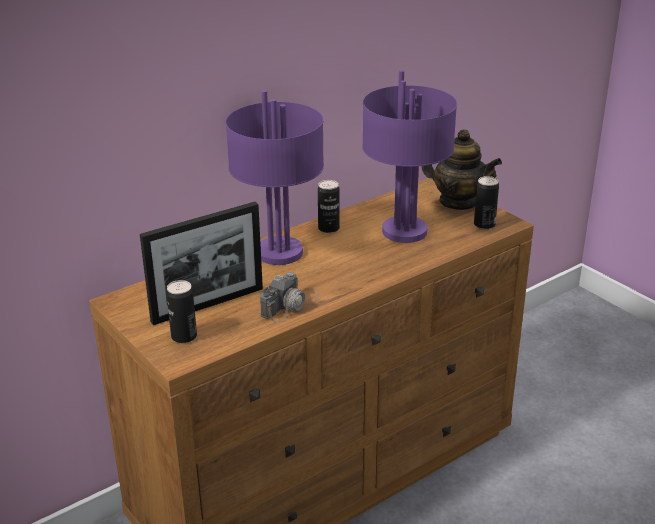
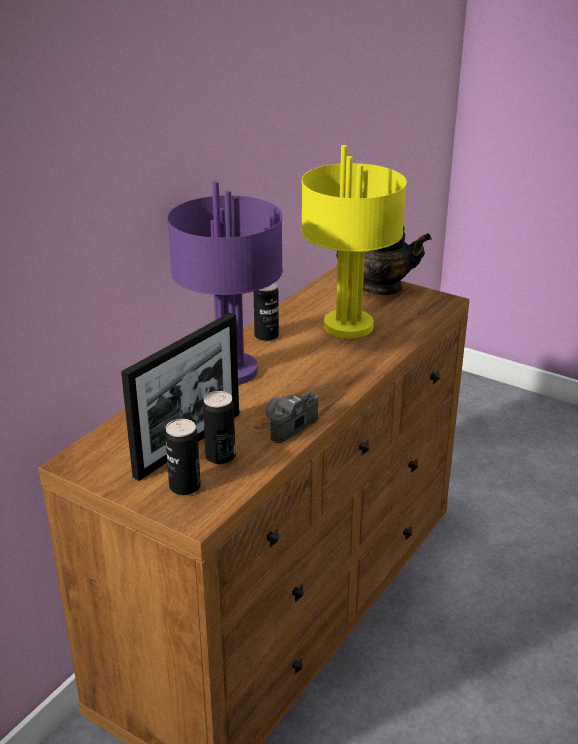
camera: 20 degrees left, 0 degrees up
camera [260,272,320,323] -> camera turned 150 degrees counterclockwise [244,392,319,443]
purple table lamp [362,70,457,243] -> yellow table lamp [301,145,407,338]
can [474,176,499,229] -> can moved to [203,391,236,464]

